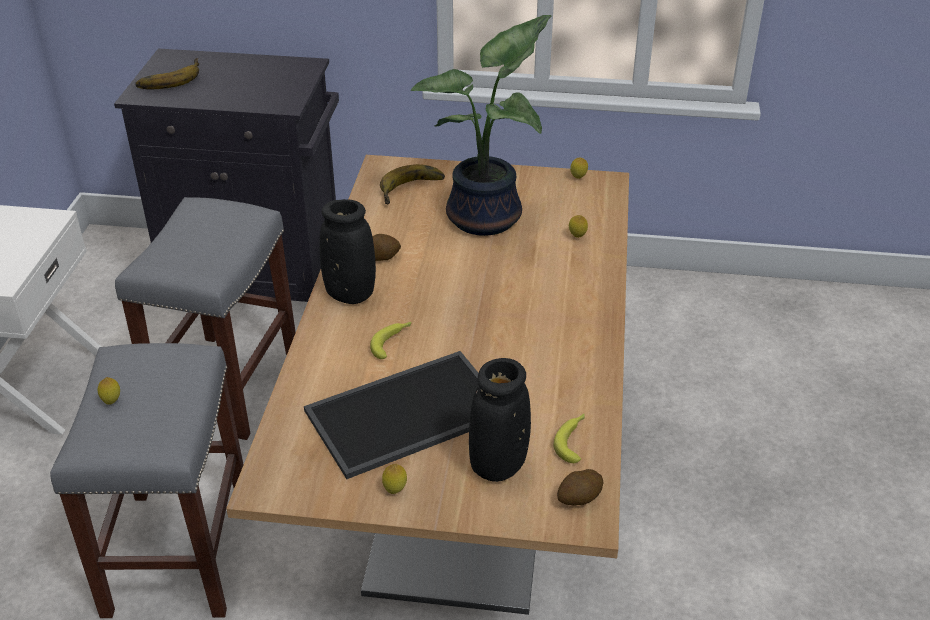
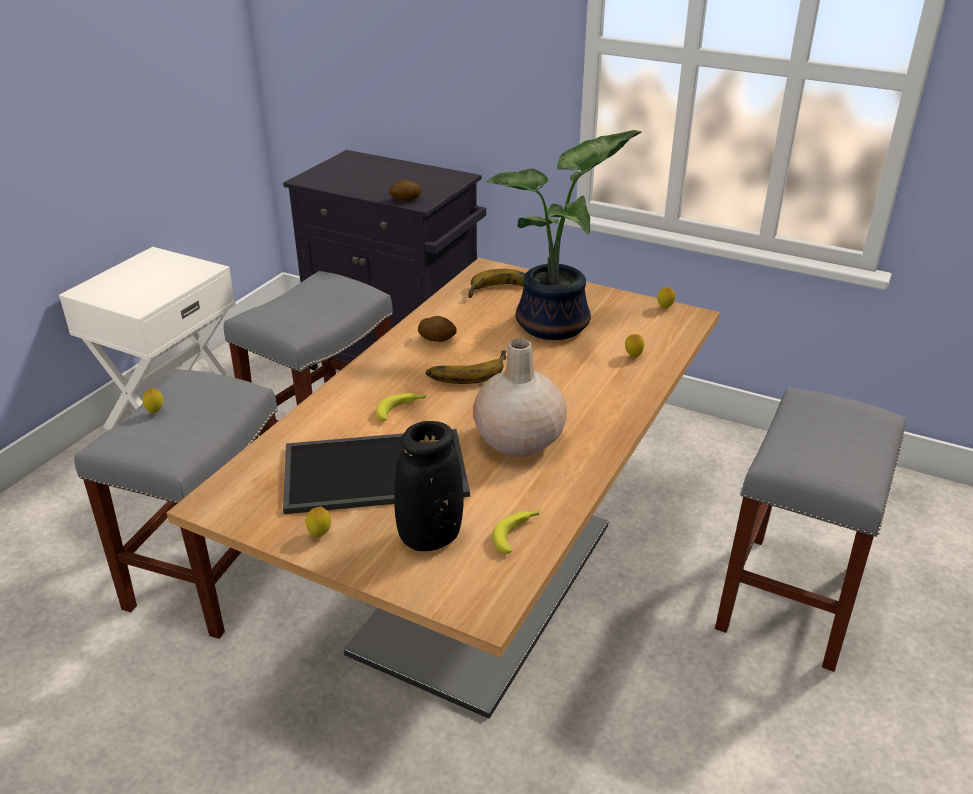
camera: 20 degrees right, 5 degrees down
banana [135,58,200,89] -> banana moved to [426,350,507,384]
black vase [320,199,376,304] -> none
potato [557,469,604,505] -> potato moved to [389,179,421,201]
none -> beige vase [473,339,567,457]
none -> grey stool [715,388,906,672]

